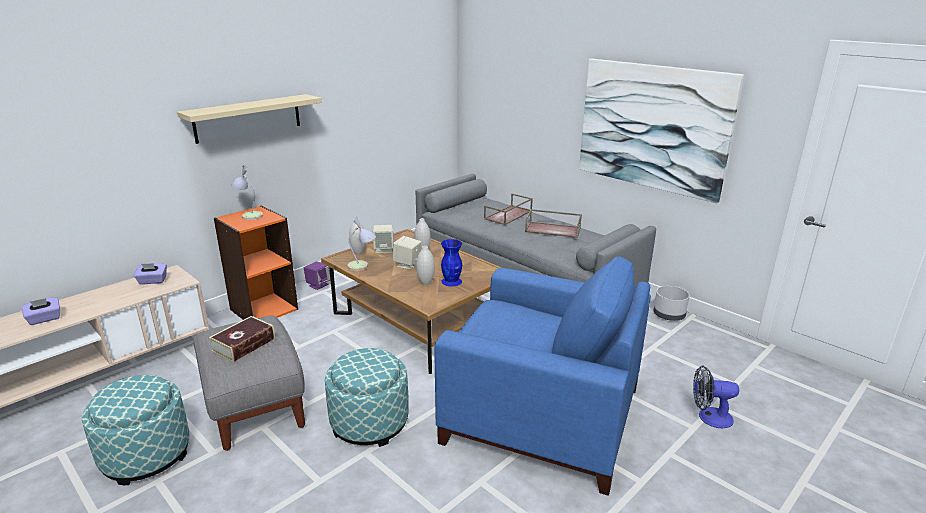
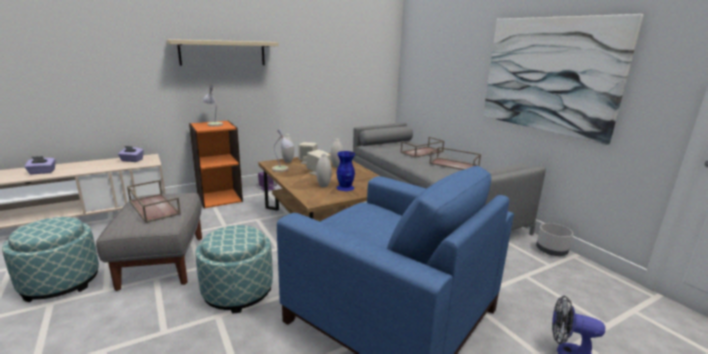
camera: 15 degrees right, 5 degrees down
book [209,316,275,362] -> brown tray [127,180,181,223]

